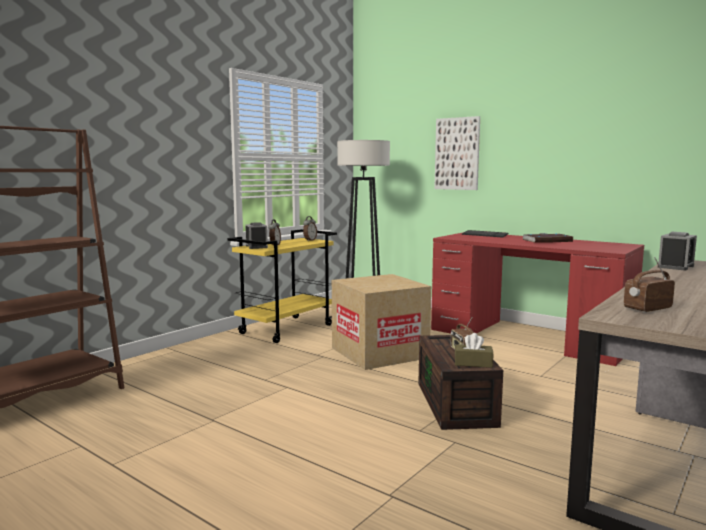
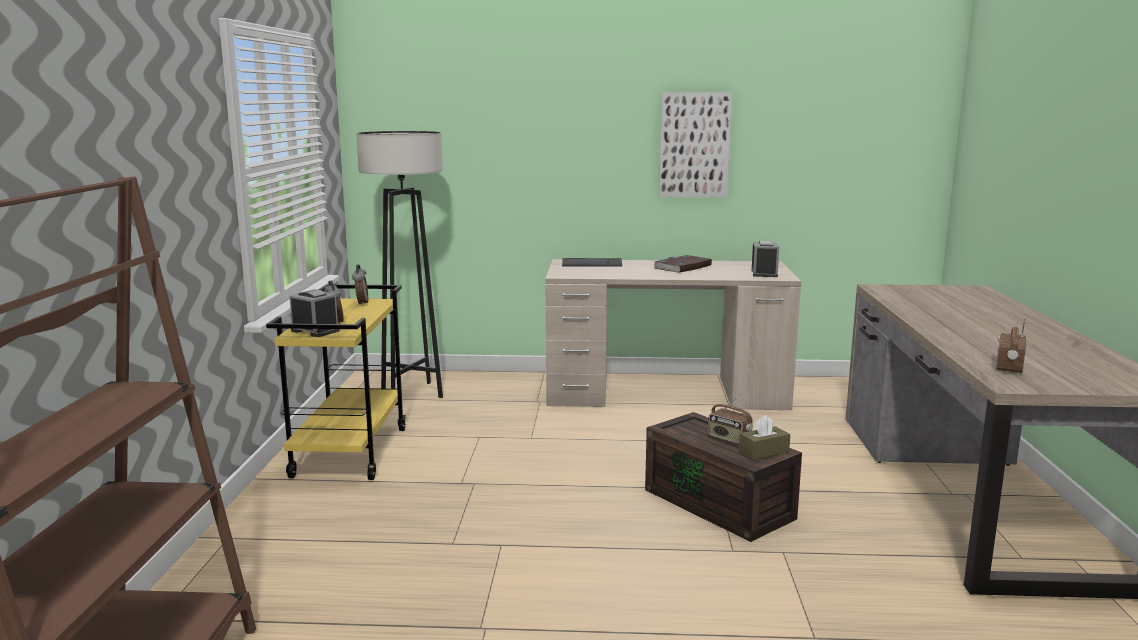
camera: 35 degrees left, 5 degrees up
cardboard box [332,274,431,370] -> none
red desk [431,232,644,366] -> beige desk [545,259,801,410]
picture [434,116,480,190] -> picture moved to [659,92,732,198]
alarm clock [658,232,697,270] -> alarm clock moved to [751,241,779,277]

